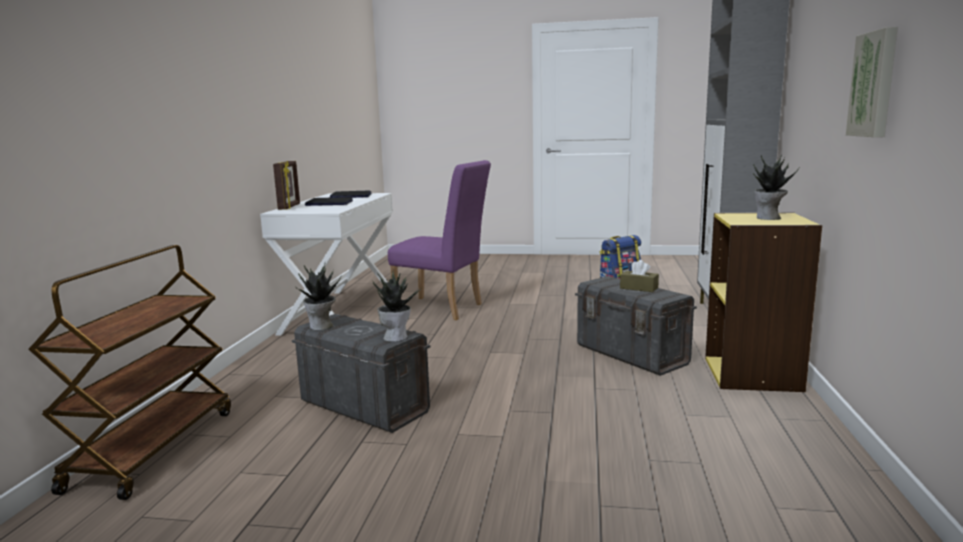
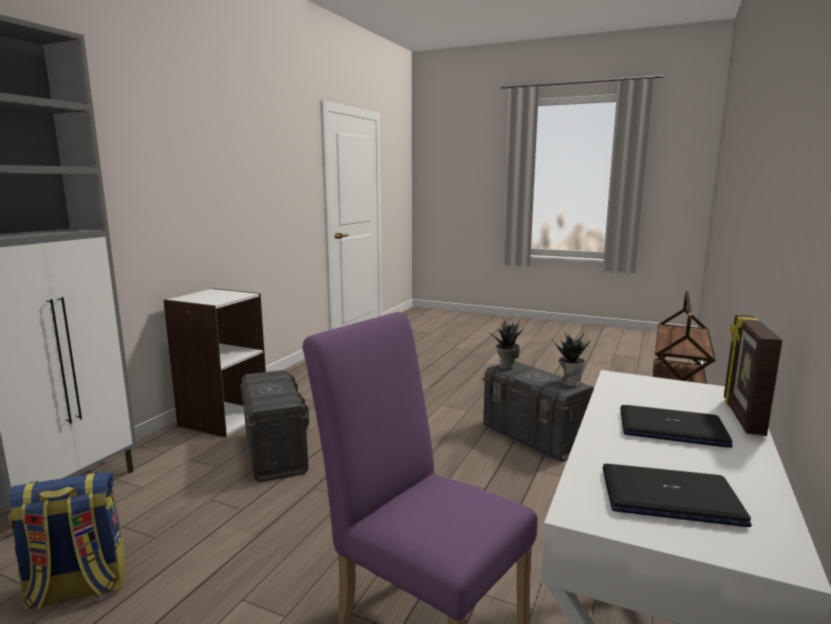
camera: 165 degrees left, 0 degrees up
brown tissue box [620,260,659,292] -> none
yellow bookcase [705,212,822,392] -> white bookcase [163,288,266,437]
potted plant [753,154,799,220] -> none
picture [846,27,898,137] -> none

